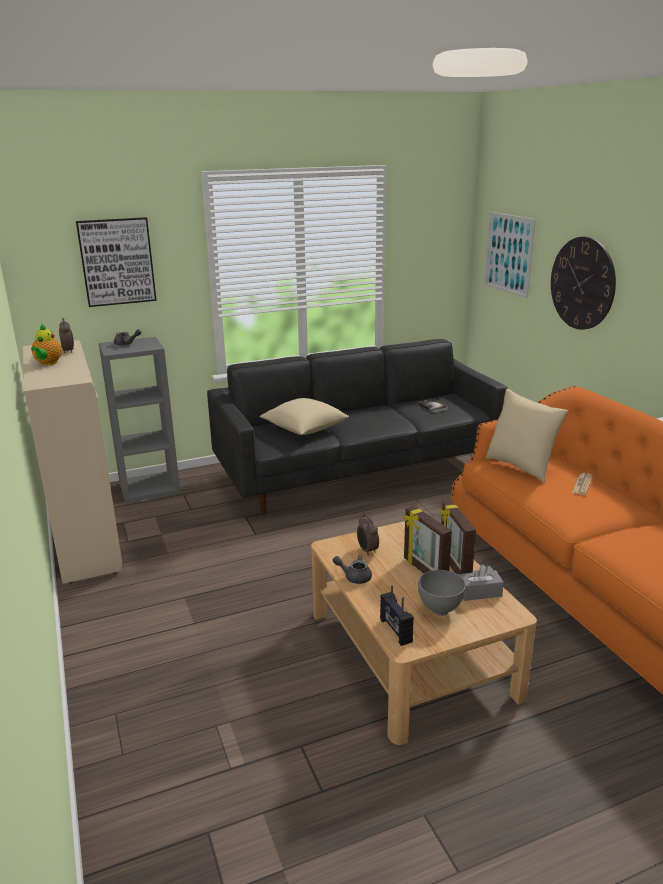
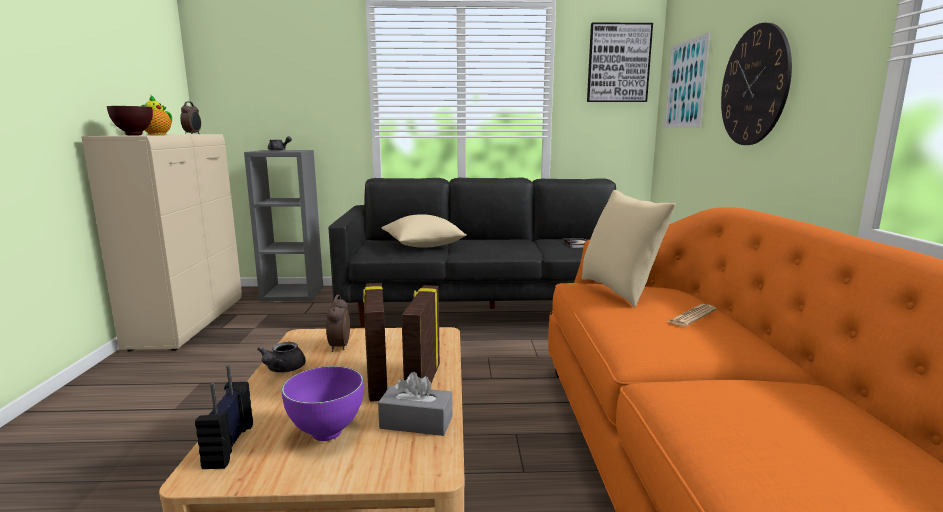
camera: 20 degrees right, 10 degrees down
picture [76,217,157,307] -> picture moved to [587,22,653,102]
grey teapot [333,555,372,584] -> grey teapot turned 120 degrees counterclockwise [257,342,306,373]
grey bowl [418,570,466,616] -> purple bowl [282,366,364,441]
none -> brown bowl [107,106,153,135]

